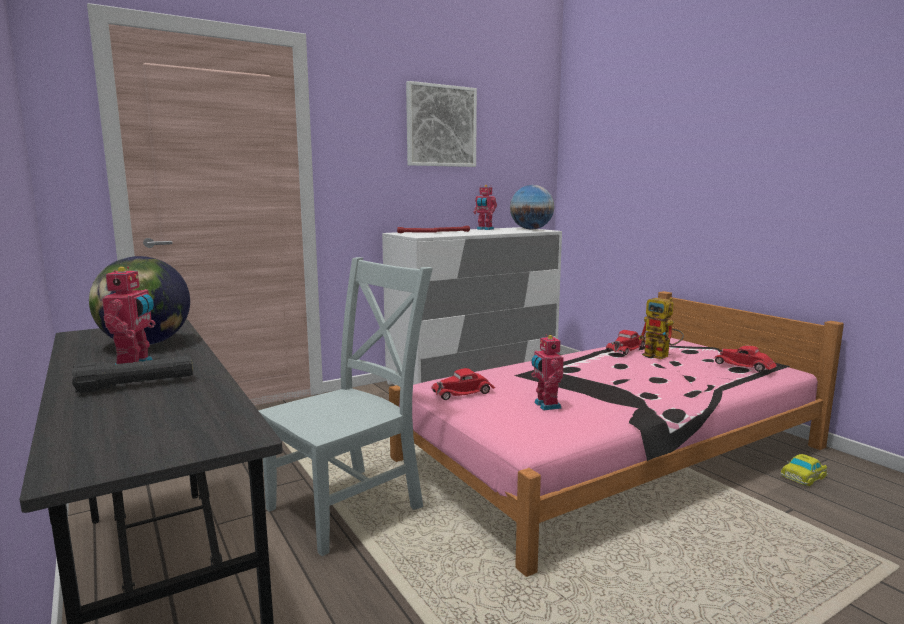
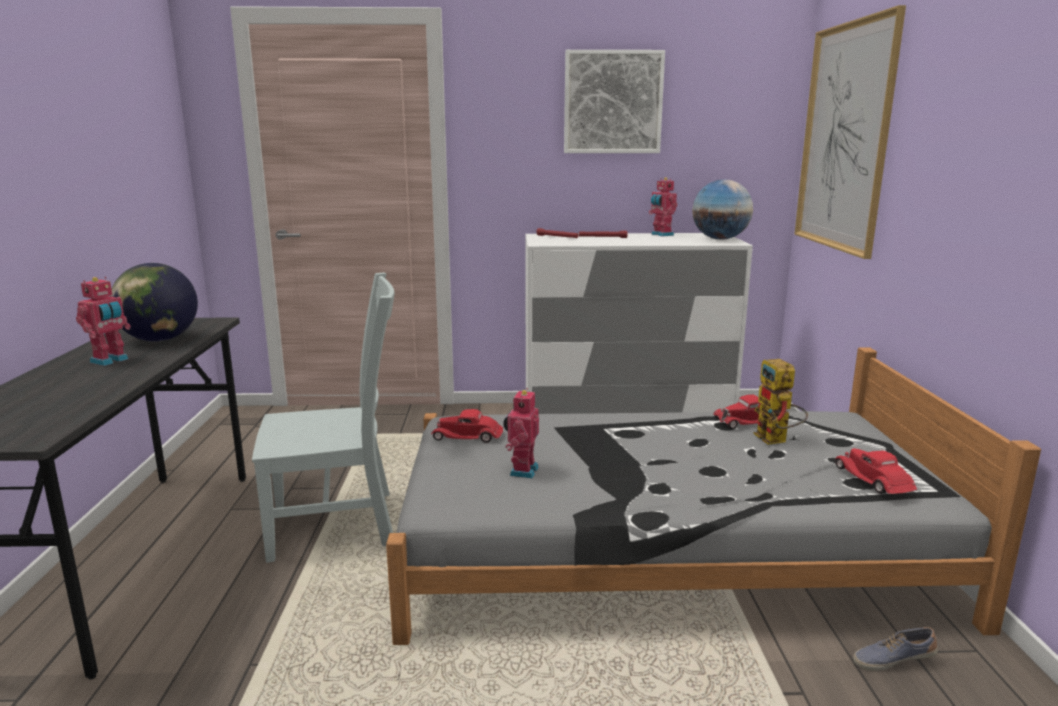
camera: 30 degrees right, 5 degrees up
black flashlight [72,355,193,393] -> none
pink bed [389,291,844,577] -> grey bed [386,347,1041,645]
toy car [780,454,828,486] -> shoe [853,627,938,671]
none -> picture [794,5,906,259]

